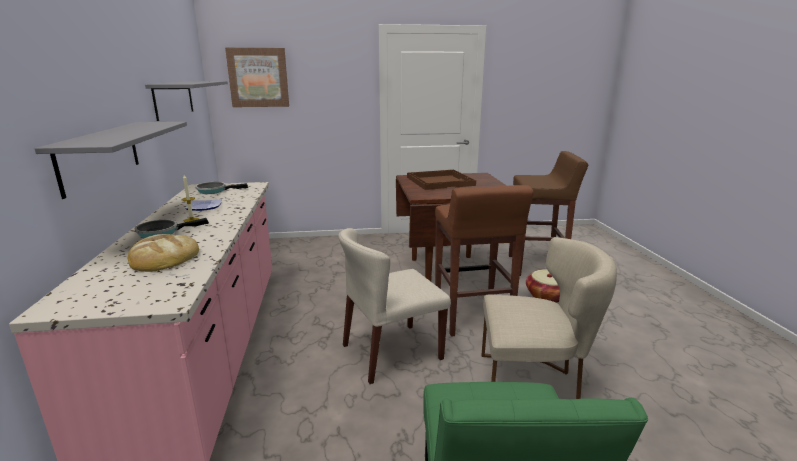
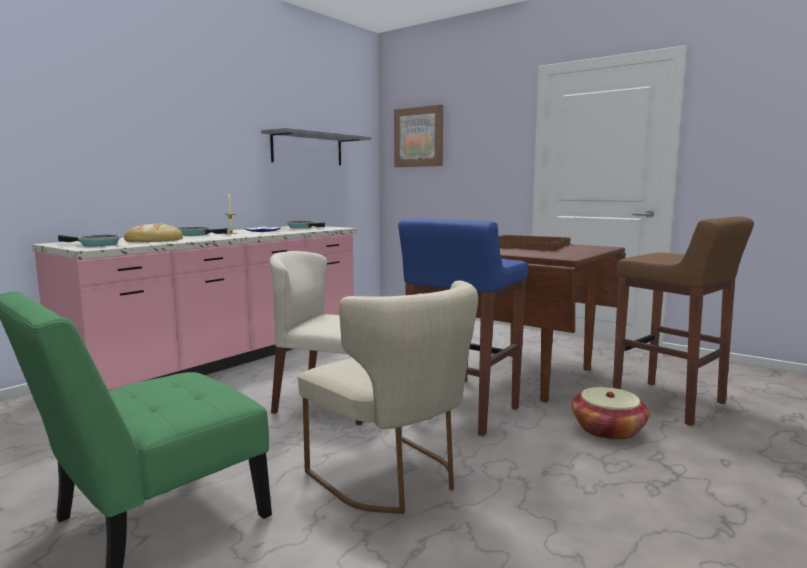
camera: 45 degrees right, 10 degrees down
grey shelf [34,122,187,199] -> none
brown stool [435,185,533,337] -> blue stool [398,218,528,436]
none -> frying pan [58,235,120,246]

